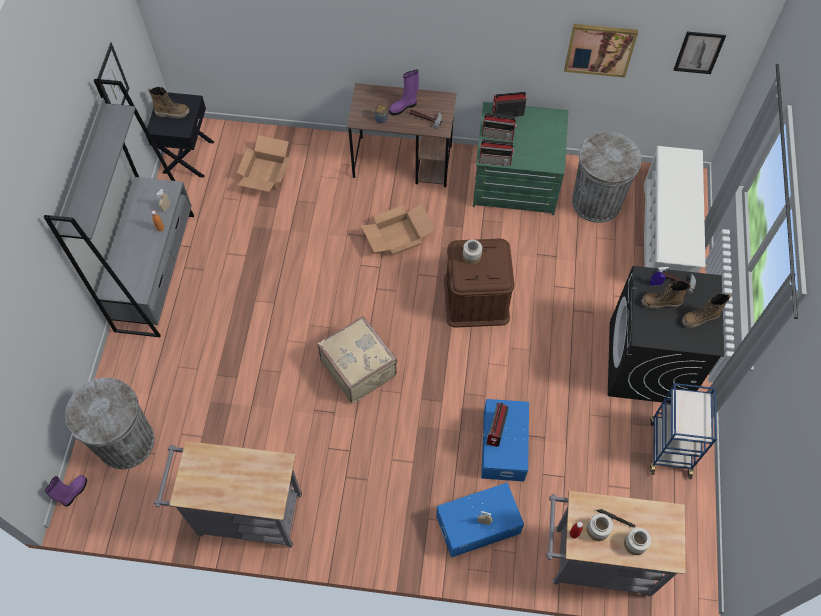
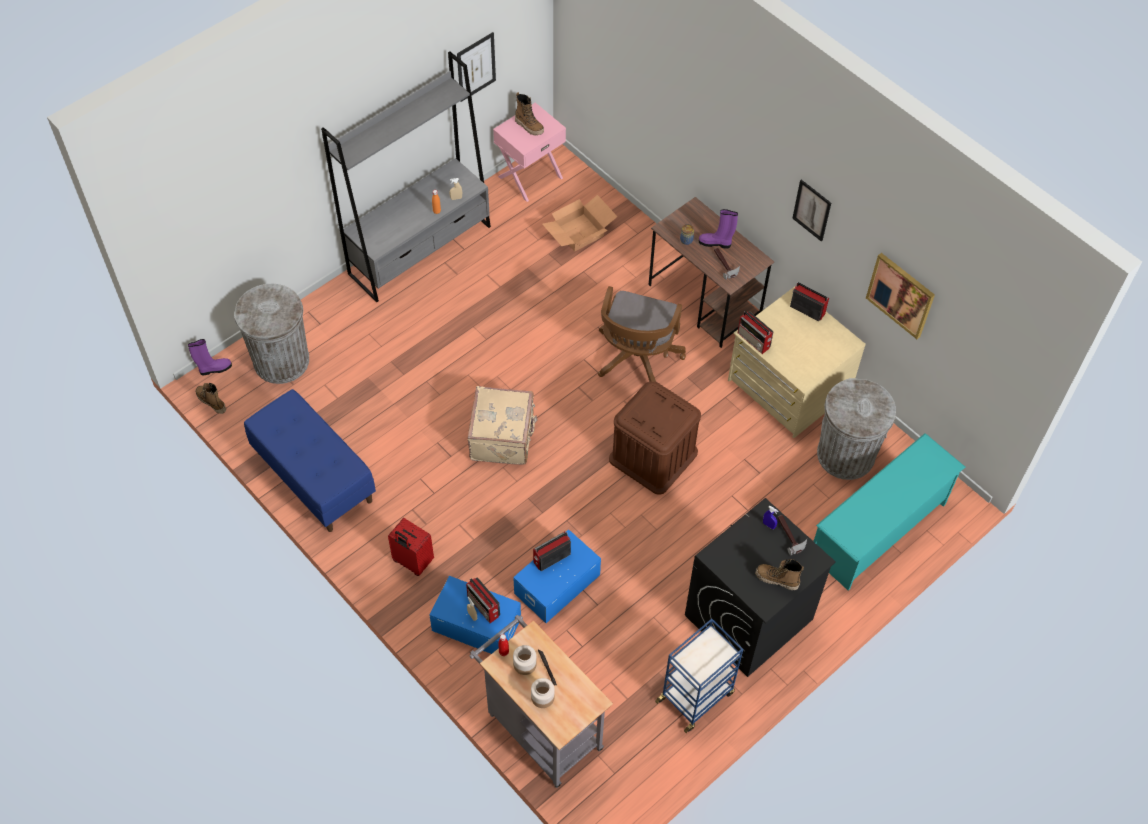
camera: 40 degrees right, 5 degrees down
black nightstand [146,92,214,178] -> pink nightstand [493,102,566,202]
grey cart [154,441,302,548] -> blue bench [244,389,376,532]
cardboard box [361,204,435,257] -> brown office chair [598,286,686,382]
jar [463,240,482,264] -> none
green dresser [473,102,569,215] -> beige dresser [728,286,866,438]
radio [482,113,517,141] -> radio moved to [466,577,500,623]
boot [641,280,691,309] -> boot moved to [196,383,226,414]
white shoe rack [644,146,706,273] -> turquoise shoe rack [814,433,965,591]
picture [673,32,726,74] -> picture moved to [792,180,831,242]
none -> red suitcase [388,518,434,576]

